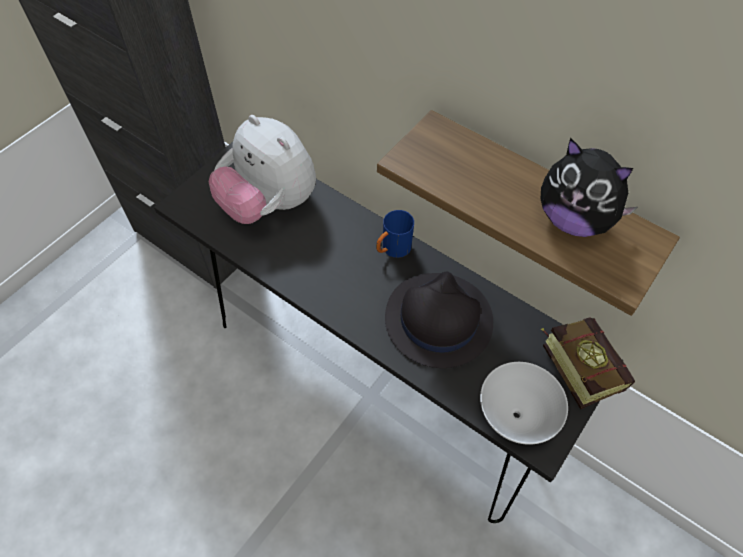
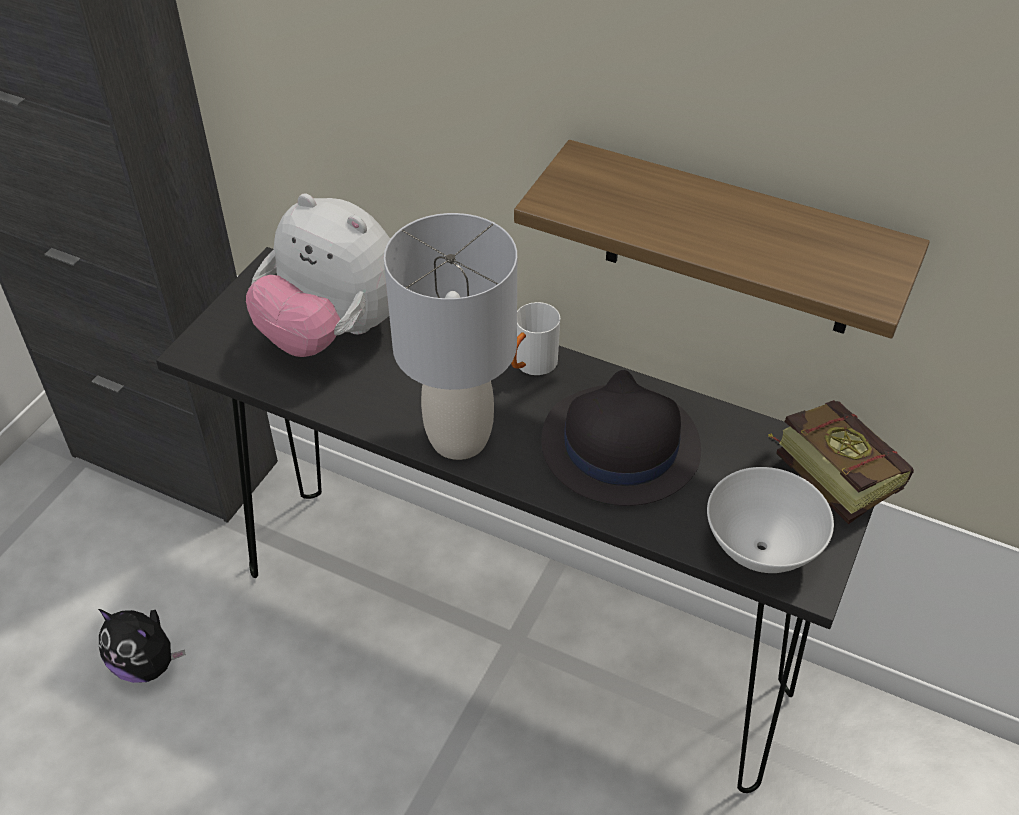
camera: 10 degrees left, 10 degrees down
blue mug [376,210,414,258] -> white mug [511,302,560,375]
plush toy [541,138,637,237] -> plush toy moved to [98,609,186,683]
none -> grey table lamp [384,213,517,460]

